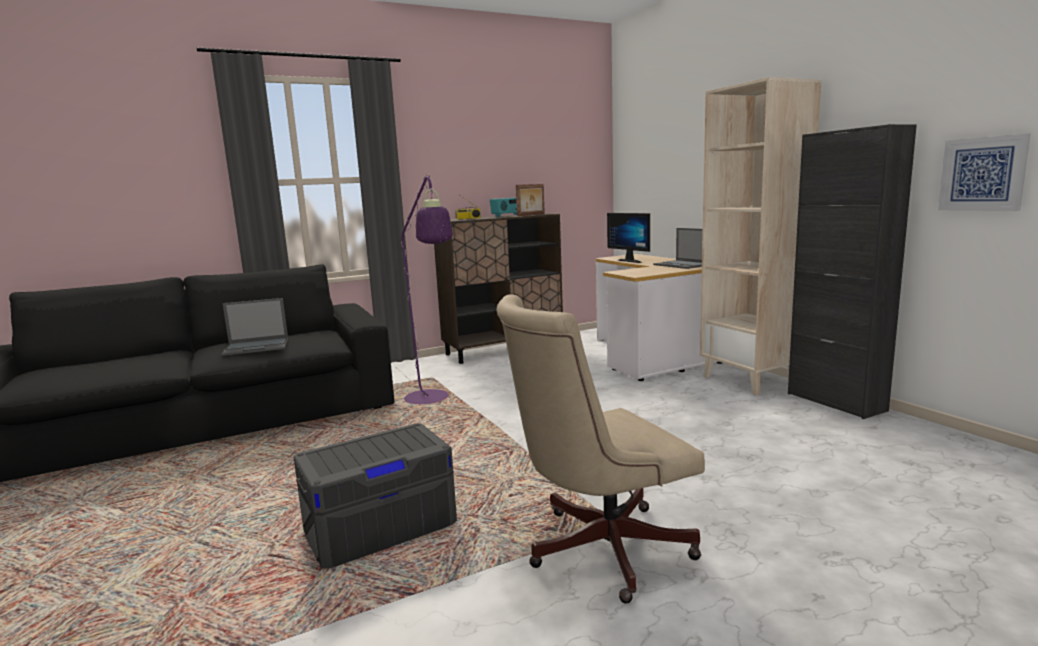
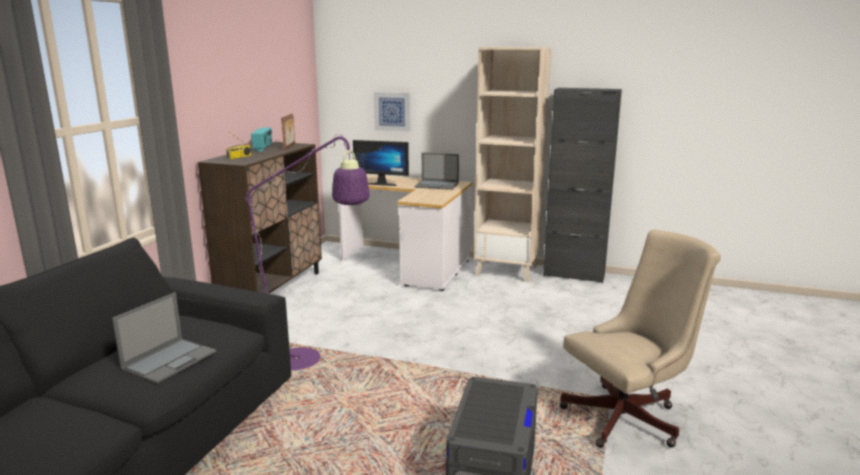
camera: 45 degrees left, 5 degrees up
beige office chair [496,294,705,604] -> beige office chair turned 135 degrees counterclockwise [559,230,721,448]
picture [938,134,1031,211] -> picture moved to [374,92,410,132]

